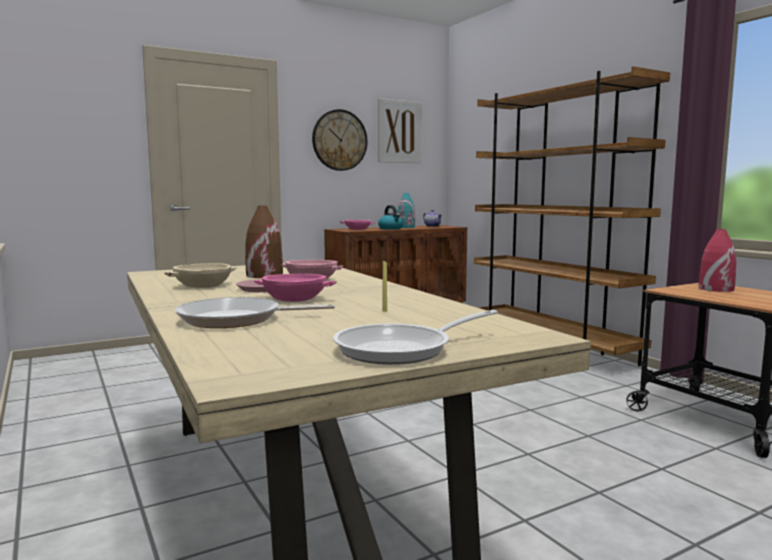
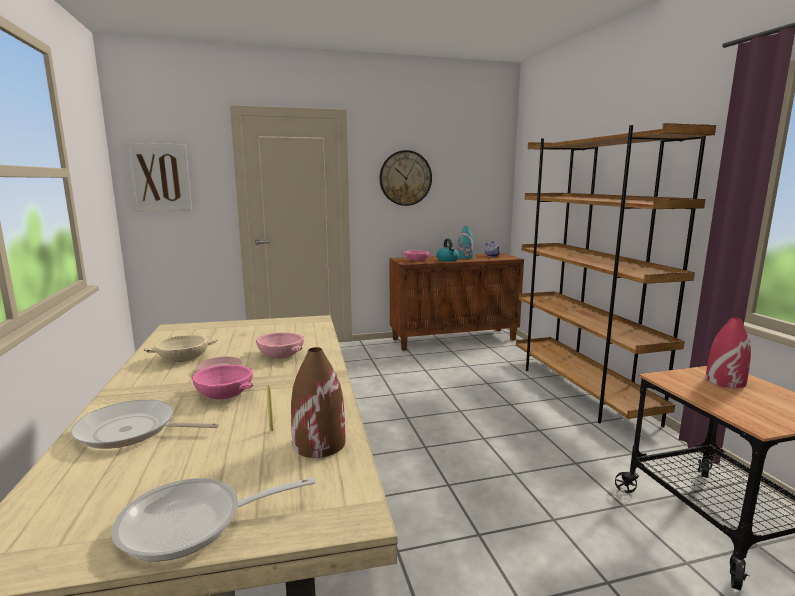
camera: 15 degrees right, 5 degrees up
brown vase [245,206,283,278] -> brown vase moved to [291,347,345,458]
picture [378,98,422,163] -> picture moved to [125,143,192,212]

